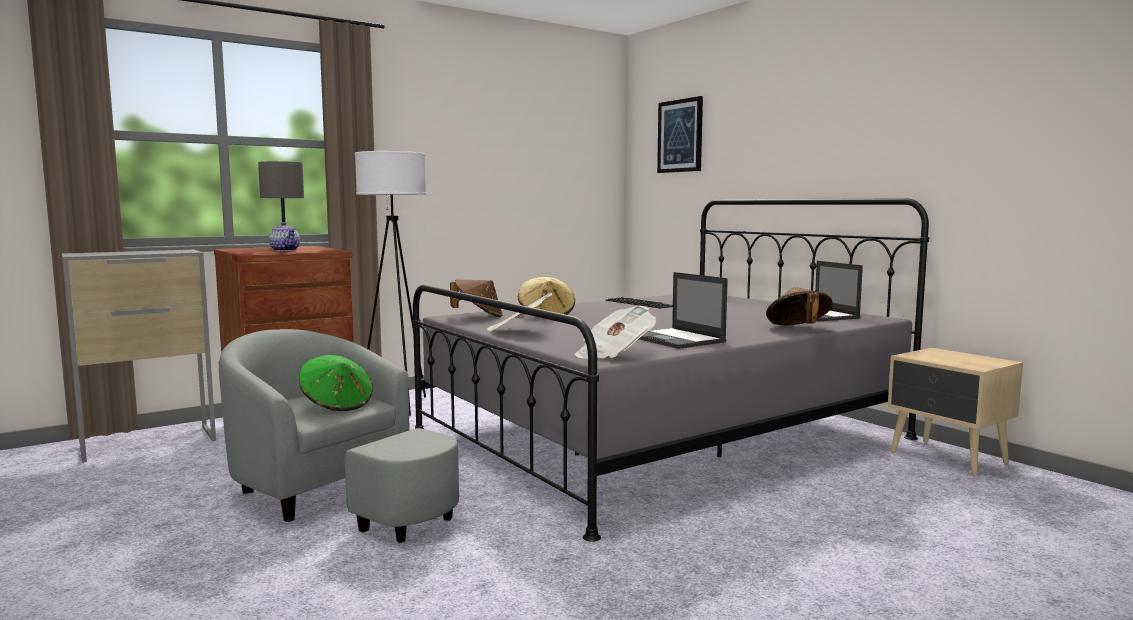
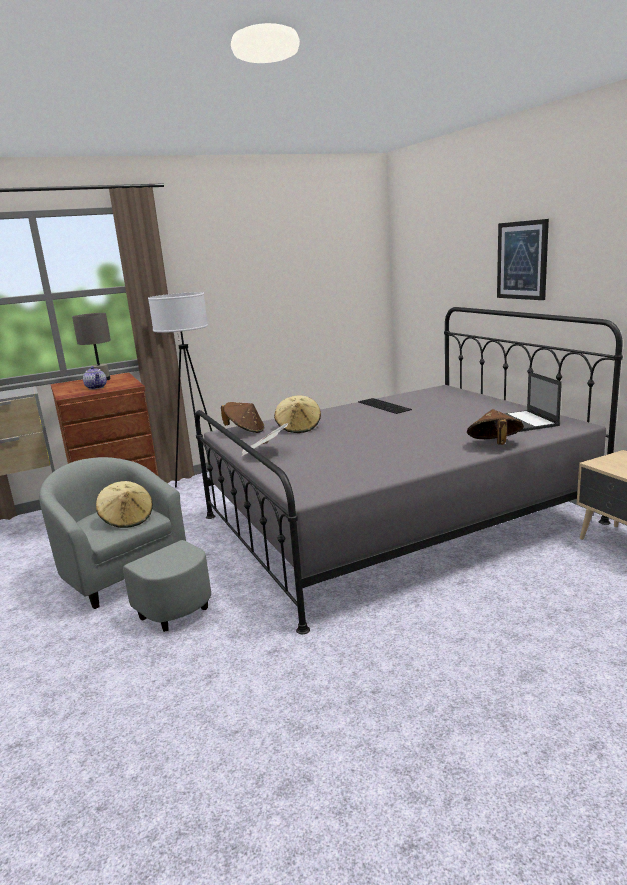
camera: 10 degrees right, 10 degrees up
green hat [299,355,373,411] -> beige hat [96,481,153,528]
newspaper [575,306,656,358] -> none
laptop [639,272,728,349] -> none
picture [657,96,703,173] -> picture moved to [497,219,549,300]

